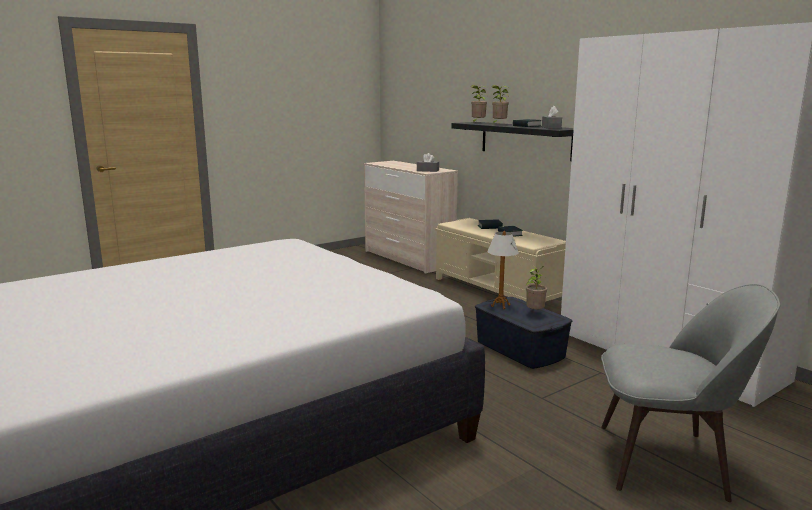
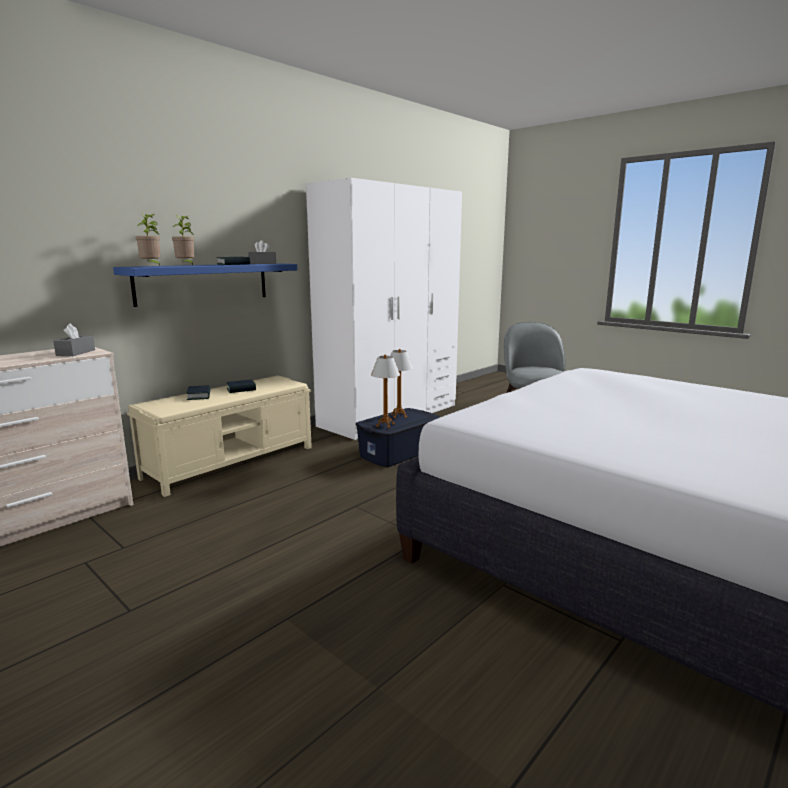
camera: 100 degrees left, 0 degrees up
black shelf [451,122,574,161] -> blue shelf [113,263,297,307]
potted plant [526,265,547,309] -> table lamp [390,349,413,418]

